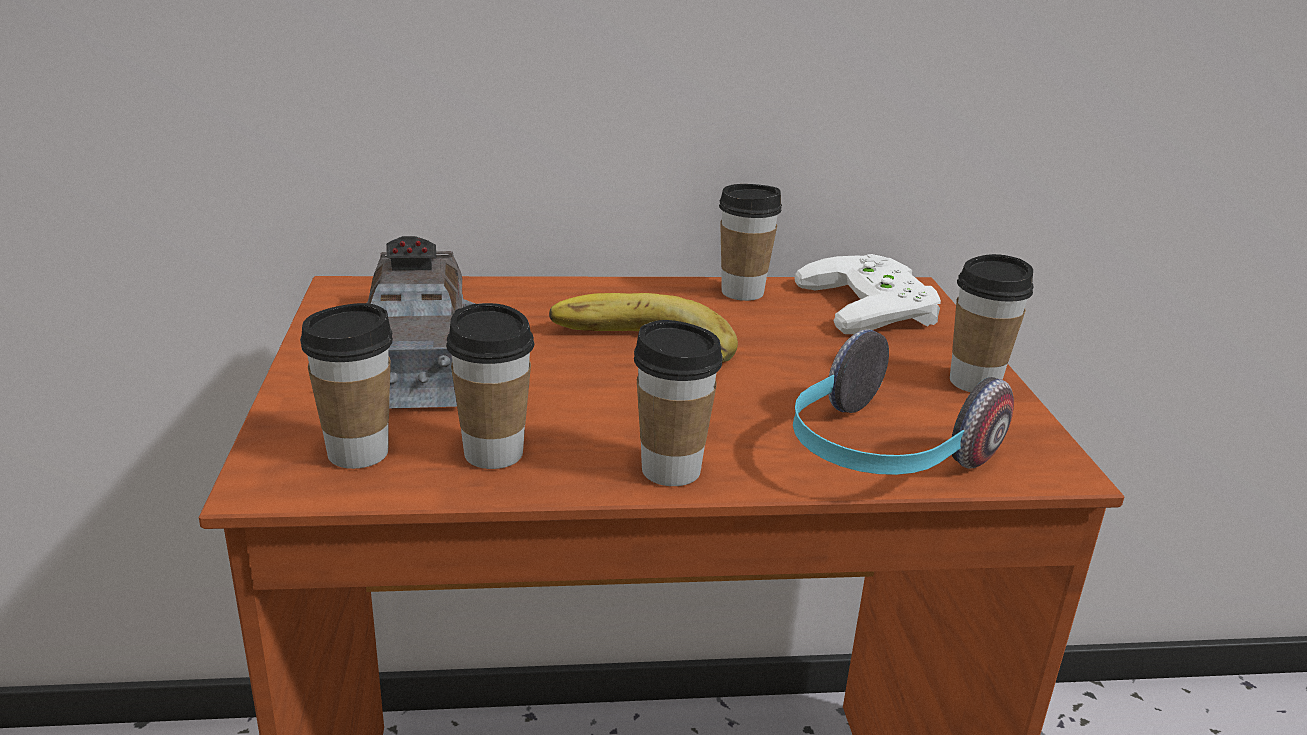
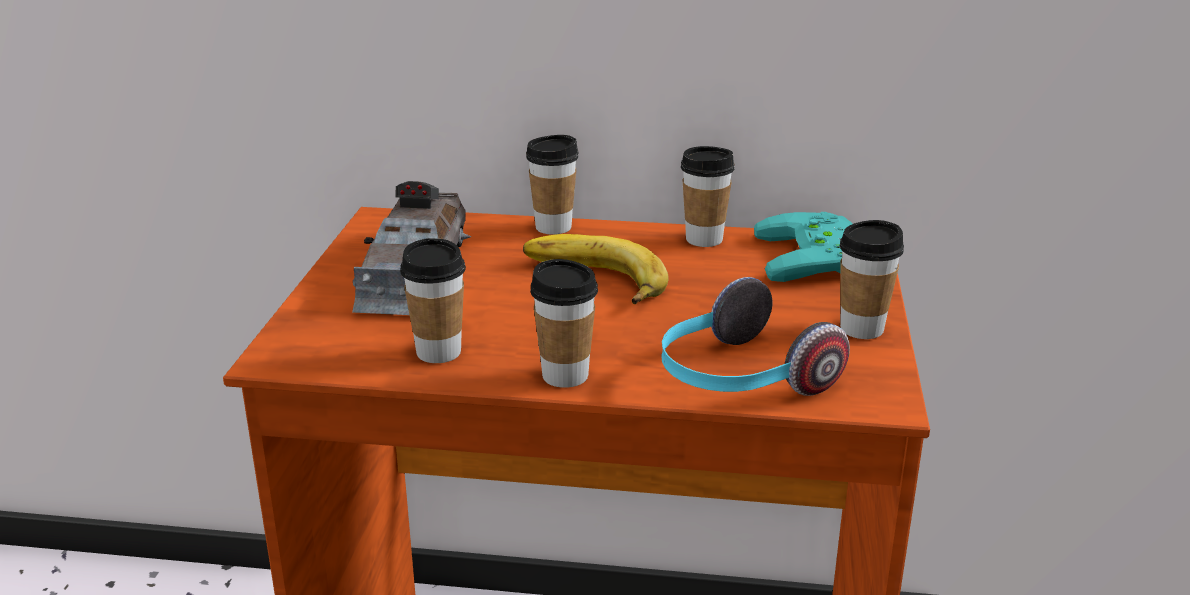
camera: 15 degrees right, 0 degrees up
cup [300,303,393,469] -> cup moved to [526,135,579,235]
white game controller [794,254,941,334] -> turquoise game controller [754,212,853,282]

